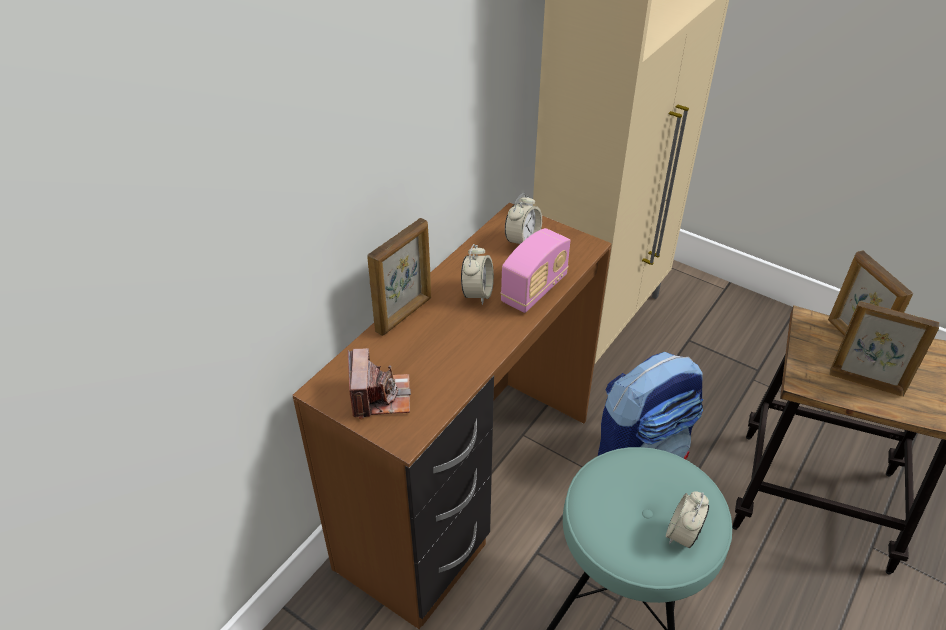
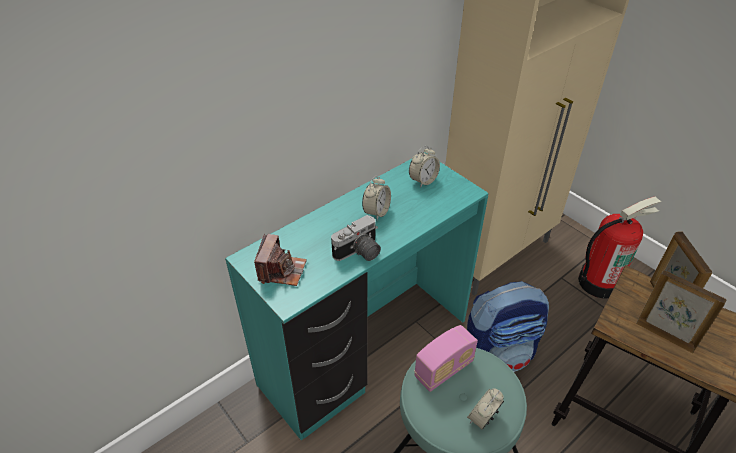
camera: 15 degrees right, 0 degrees up
brown desk [292,202,612,629] -> turquoise desk [225,152,489,440]
picture frame [367,218,431,336] -> none
radio [501,228,570,313] -> radio moved to [414,325,478,392]
none -> camera [331,215,381,261]
none -> fire extinguisher [578,197,661,299]

